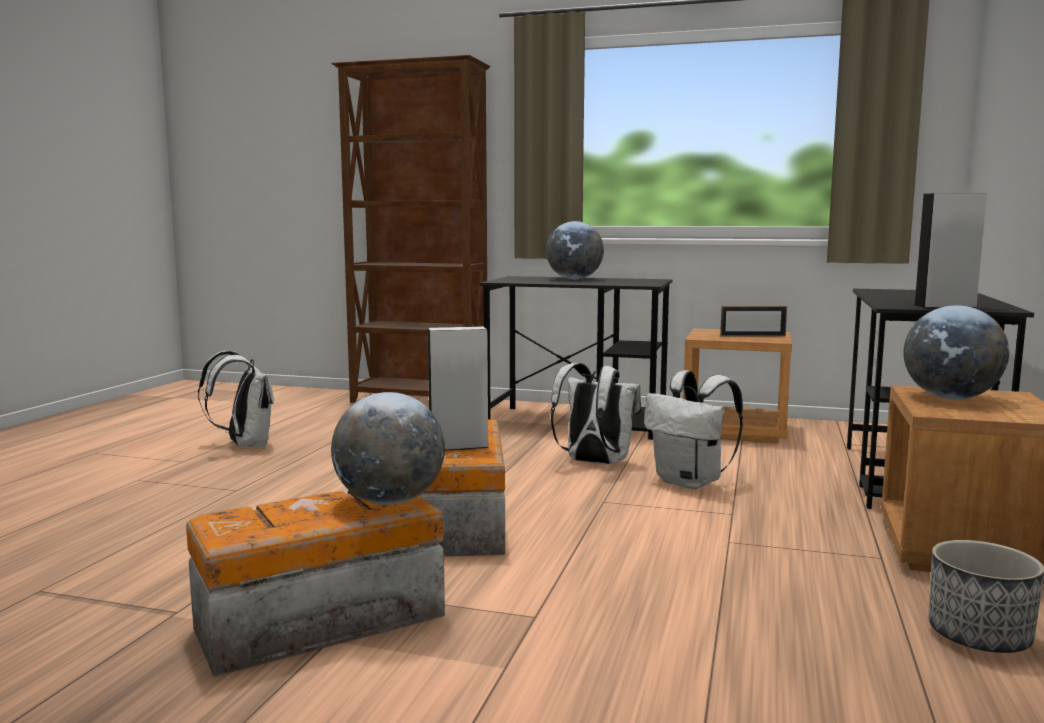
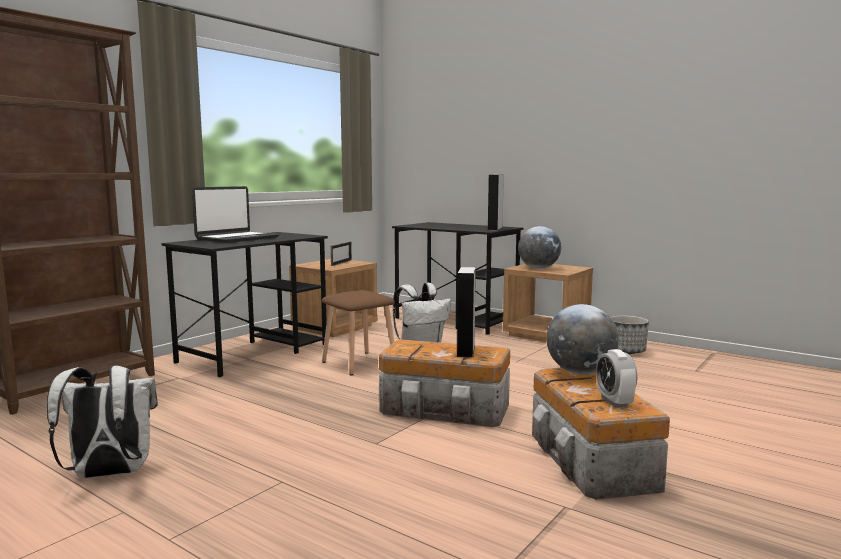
camera: 70 degrees left, 0 degrees up
globe [546,221,604,279] -> laptop [192,186,279,243]
white backpack [551,363,641,464] -> brown stool [322,290,395,376]
none -> alarm clock [596,349,637,408]

